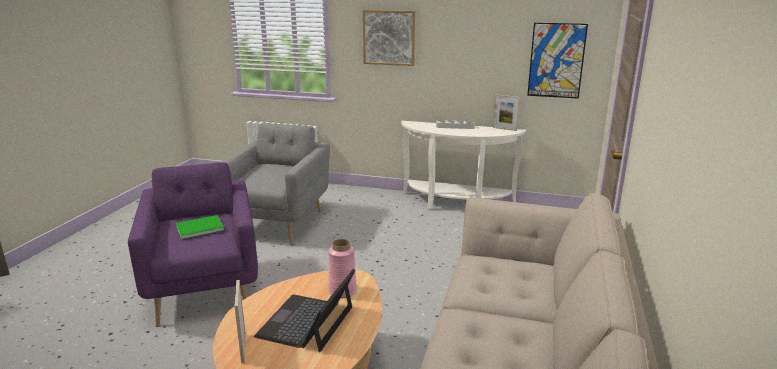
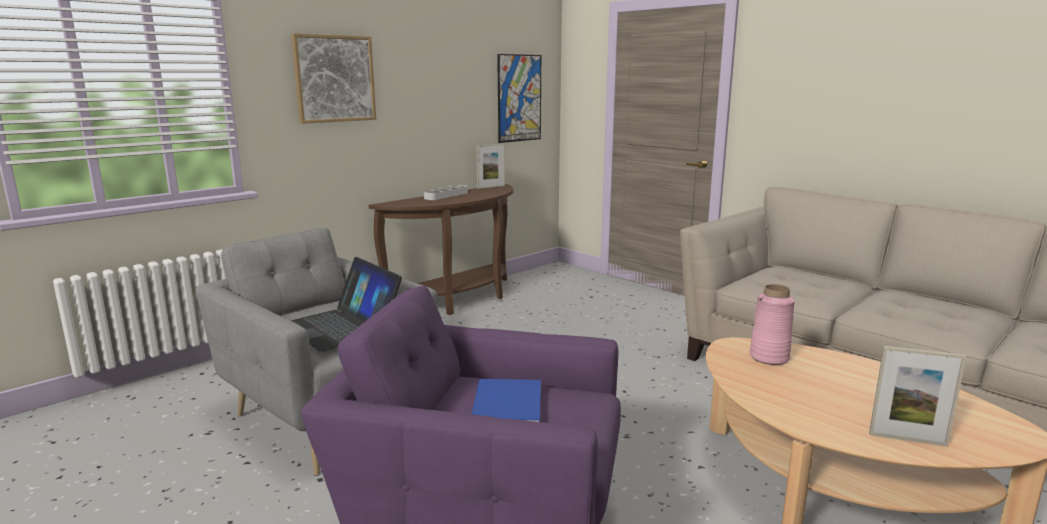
camera: 60 degrees left, 5 degrees down
green book [176,215,224,239] -> blue book [472,379,541,422]
laptop [254,269,355,352] -> laptop moved to [291,257,402,352]
white console table [401,121,526,209] -> brown console table [369,184,514,315]

